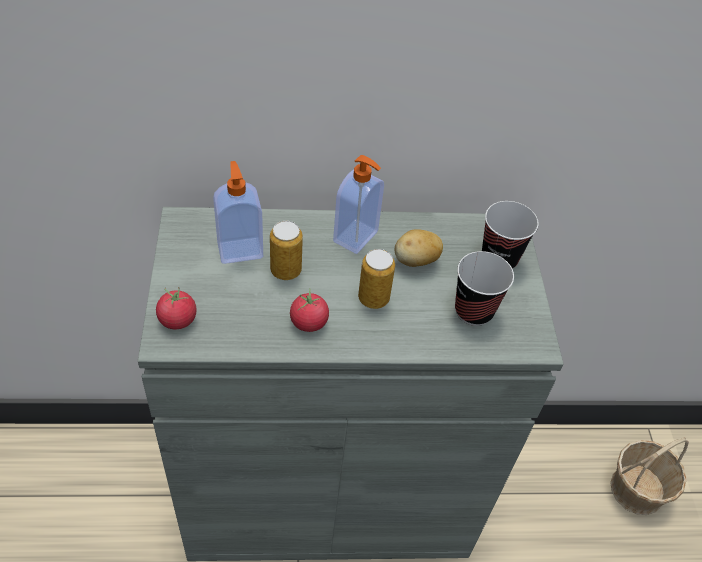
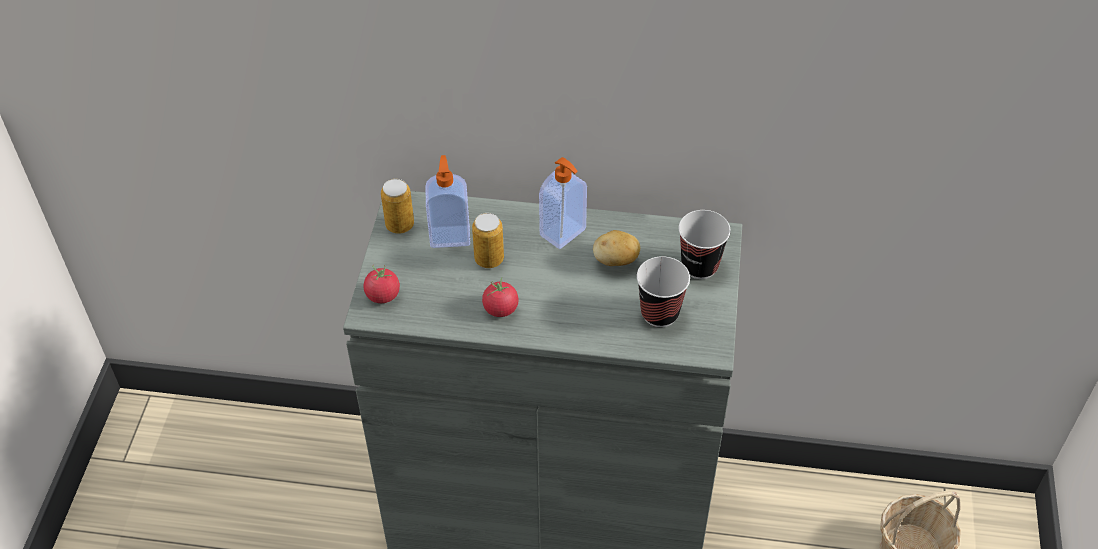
camera: 15 degrees right, 0 degrees up
can [358,249,395,309] -> can moved to [381,179,414,234]

